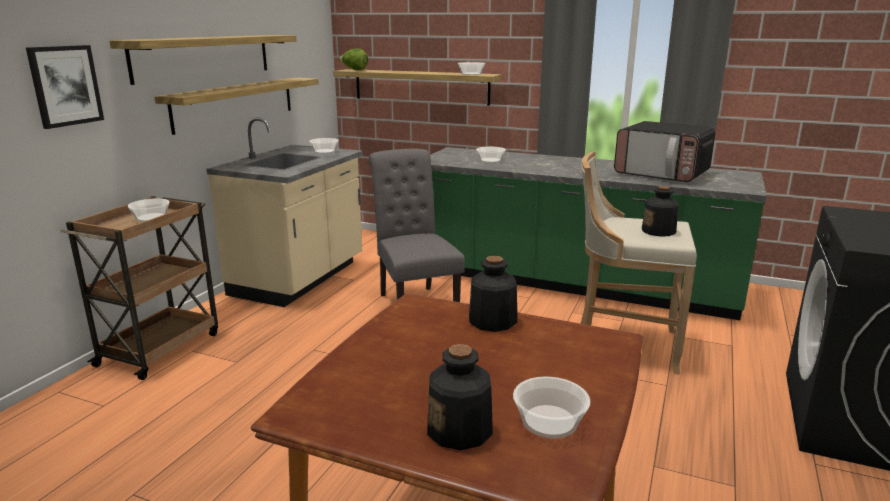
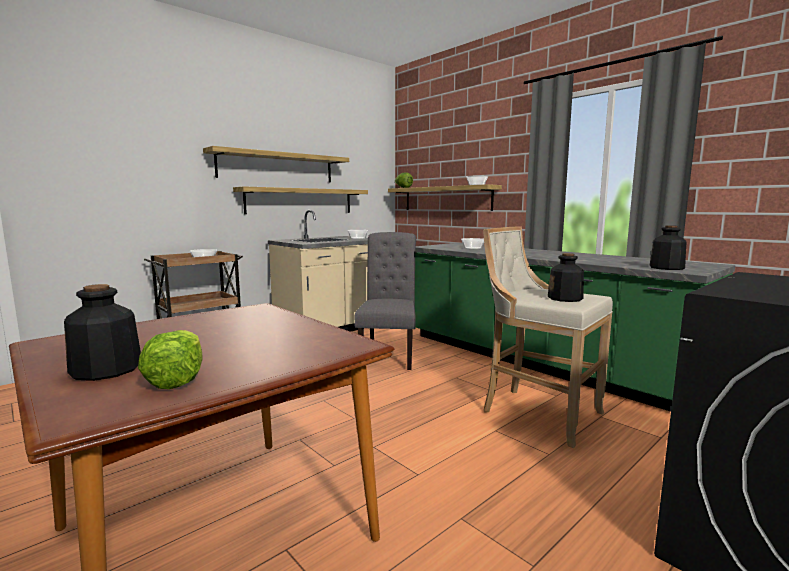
camera: 25 degrees right, 10 degrees down
picture [26,45,104,129] -> none
bottle [469,256,517,332] -> bottle moved to [650,225,687,270]
bowl [513,377,590,439] -> lettuce [138,330,203,389]
microwave [614,121,716,182] -> none

